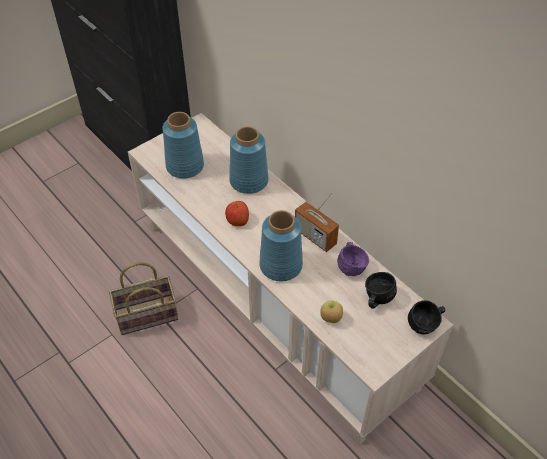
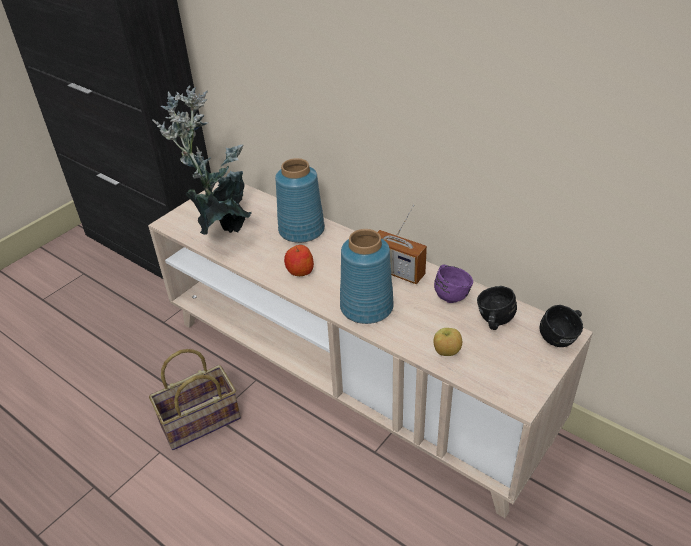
camera: 10 degrees left, 10 degrees down
blue vase [162,112,204,179] -> potted plant [152,85,252,235]

